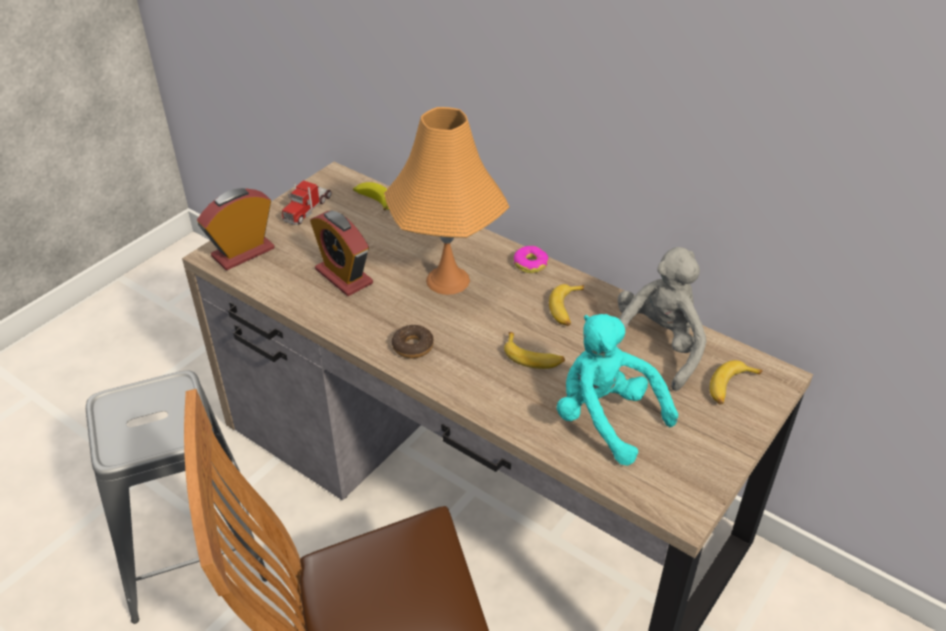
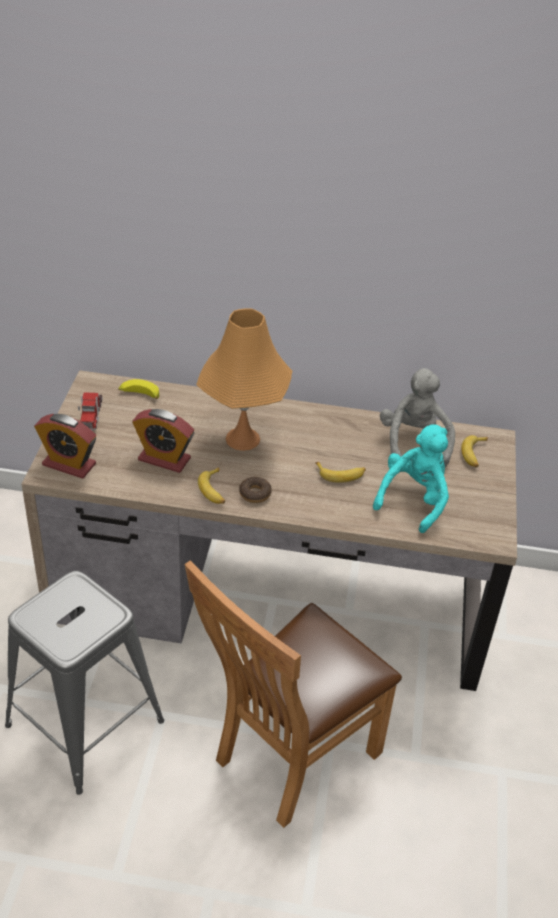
camera: 30 degrees left, 0 degrees up
alarm clock [197,188,274,270] -> alarm clock turned 90 degrees counterclockwise [34,414,96,479]
donut [514,246,549,273] -> none
banana [549,284,584,326] -> banana moved to [198,468,225,504]
turquoise plush toy [557,314,678,466] -> turquoise plush toy turned 105 degrees clockwise [373,424,449,533]

